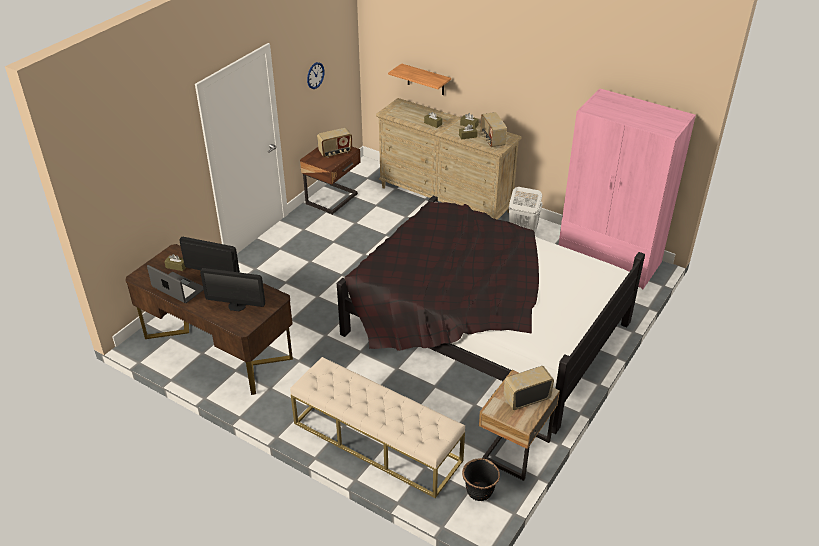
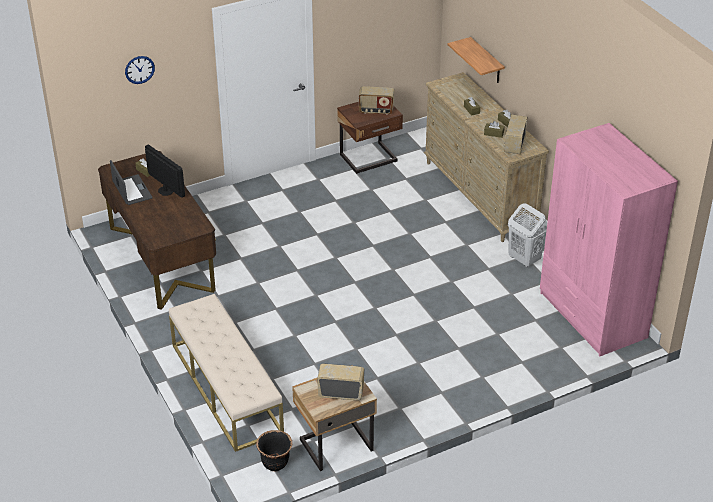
camera: 30 degrees right, 0 degrees up
monitor [200,268,265,311] -> none
wall clock [307,62,324,89] -> wall clock moved to [125,56,155,84]
black bed [337,196,645,434] -> none

